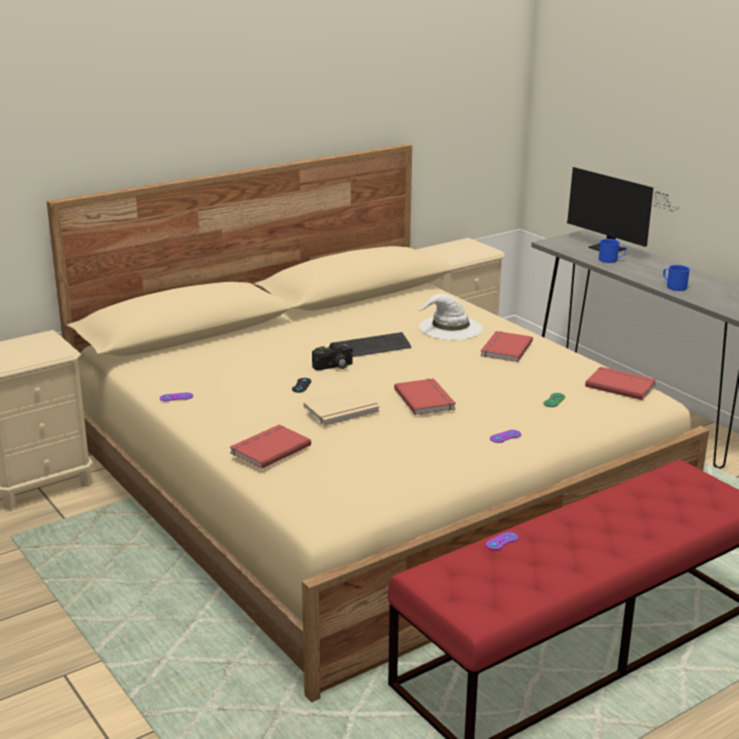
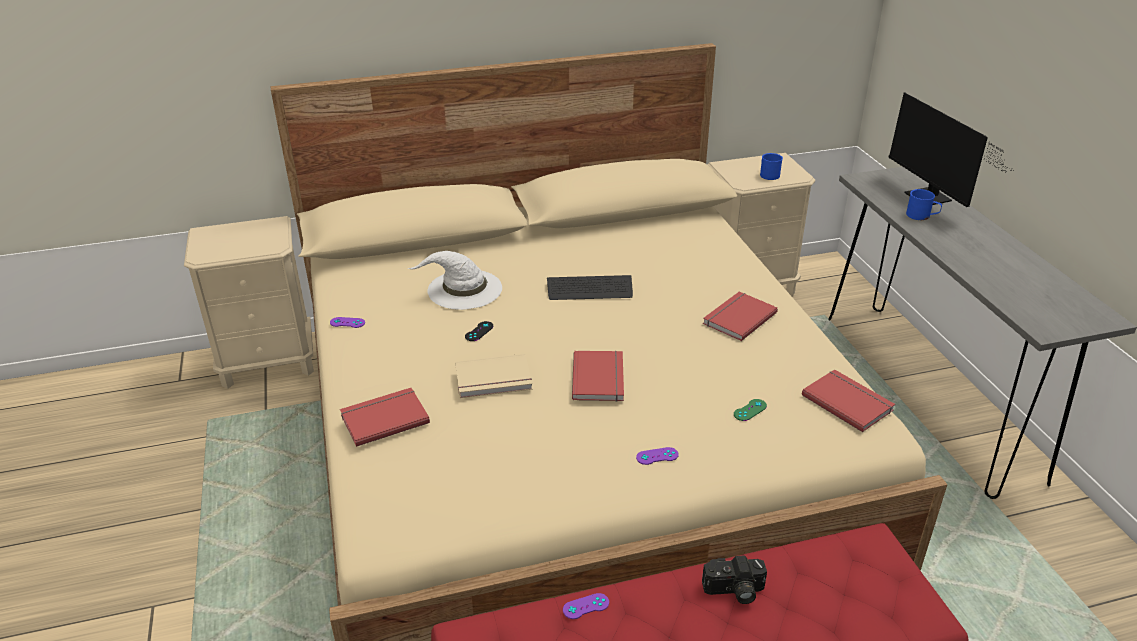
camera: 20 degrees right, 10 degrees up
camera [312,342,353,370] -> camera moved to [702,555,767,604]
white hat [419,294,483,340] -> white hat moved to [408,251,502,310]
blue mug [663,265,690,291] -> blue mug moved to [760,153,783,180]

